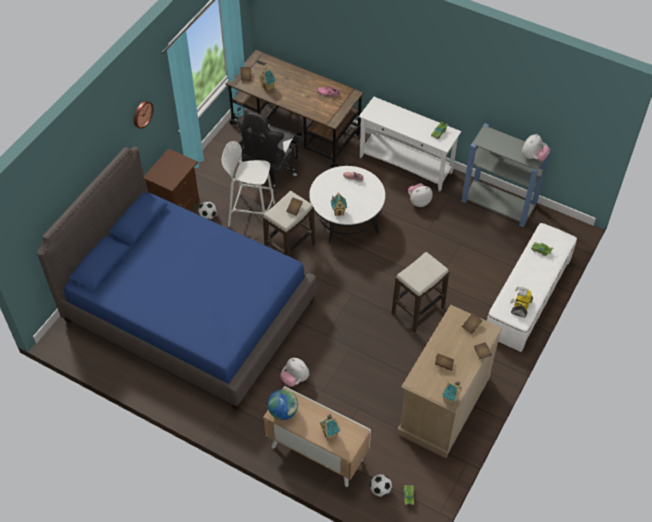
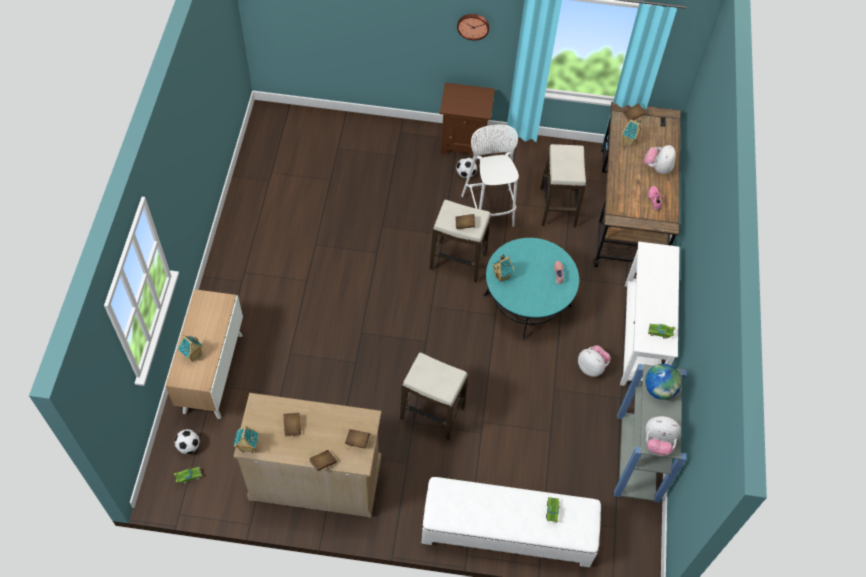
camera: 65 degrees right, 5 degrees up
blue bed [37,146,317,410] -> none
black office chair [236,111,304,193] -> stool [540,144,586,227]
globe [268,389,298,420] -> globe moved to [645,364,682,400]
plush toy [280,358,309,387] -> plush toy moved to [644,145,676,174]
white coffee table [309,166,385,245] -> turquoise coffee table [483,238,579,340]
toy robot [510,286,533,318] -> none

